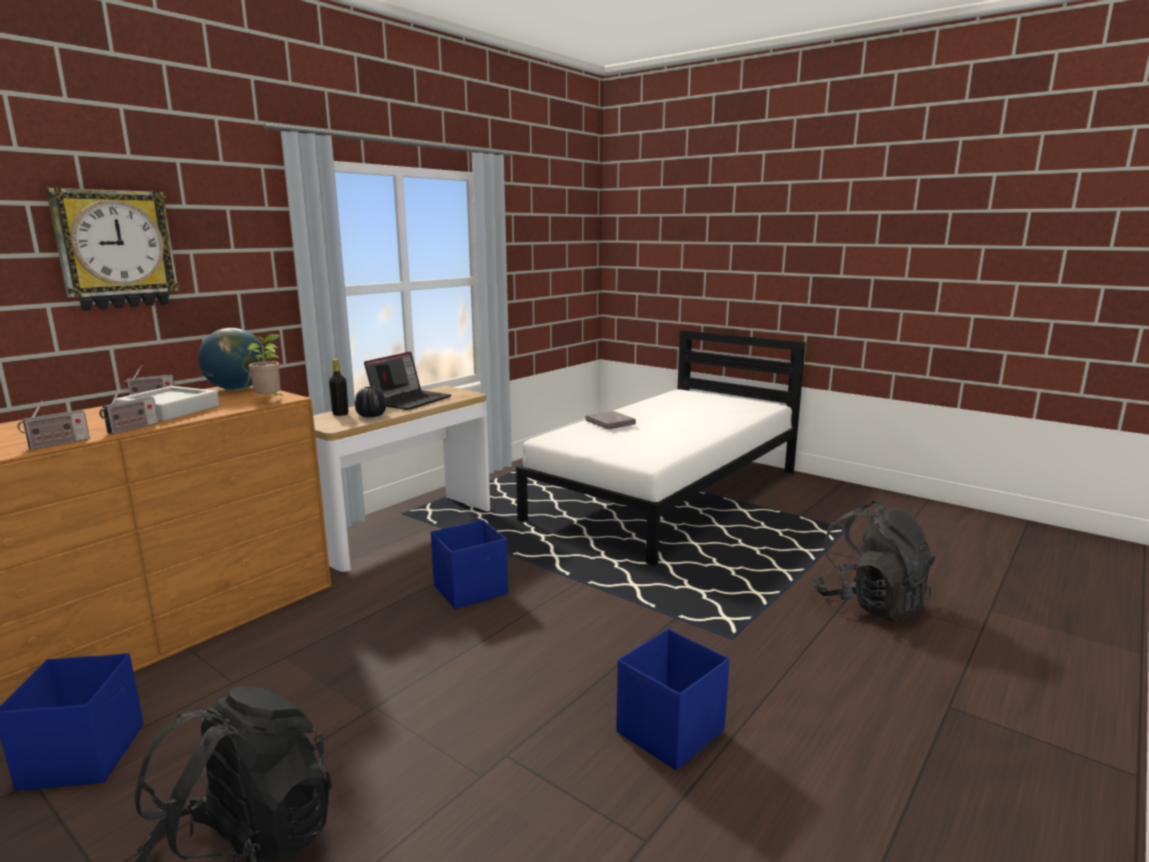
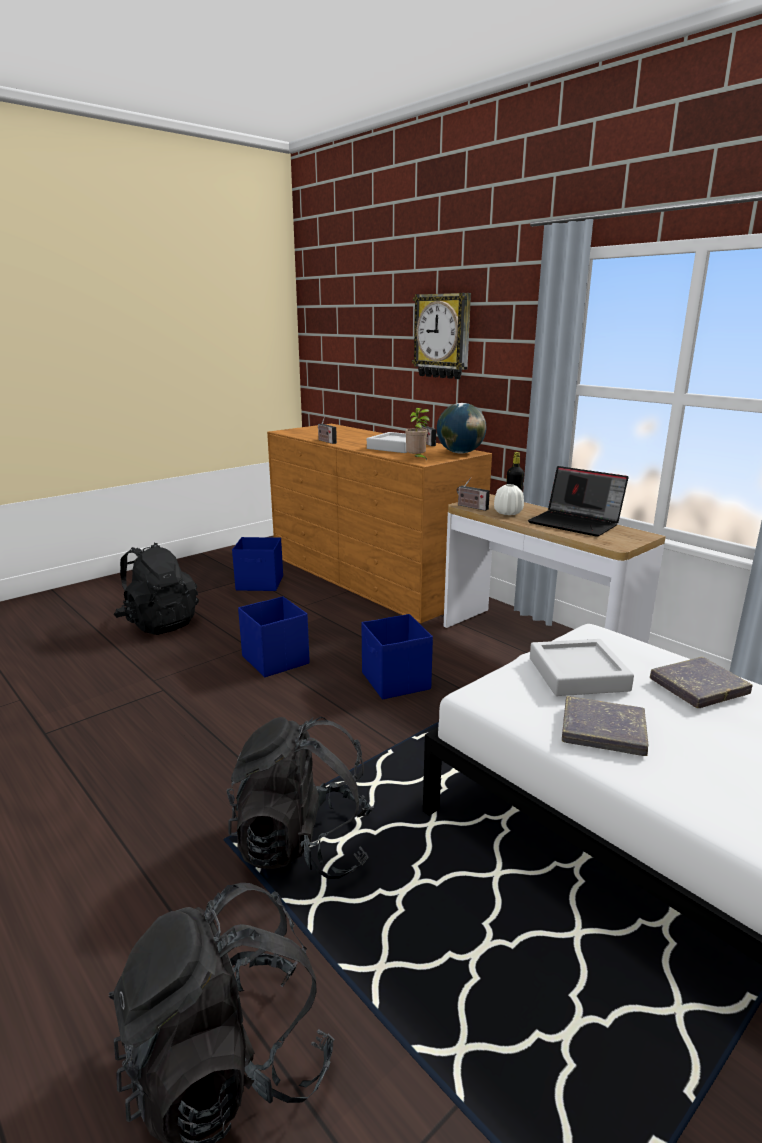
camera: 100 degrees right, 5 degrees up
radio [99,388,158,434] -> radio moved to [457,477,490,511]
black vase [355,387,386,417] -> white vase [494,484,524,515]
blue storage box [616,629,730,770] -> blue storage box moved to [238,596,310,677]
none -> black backpack [227,717,374,879]
none -> grey tray [530,639,634,696]
none -> grey book [562,696,648,756]

